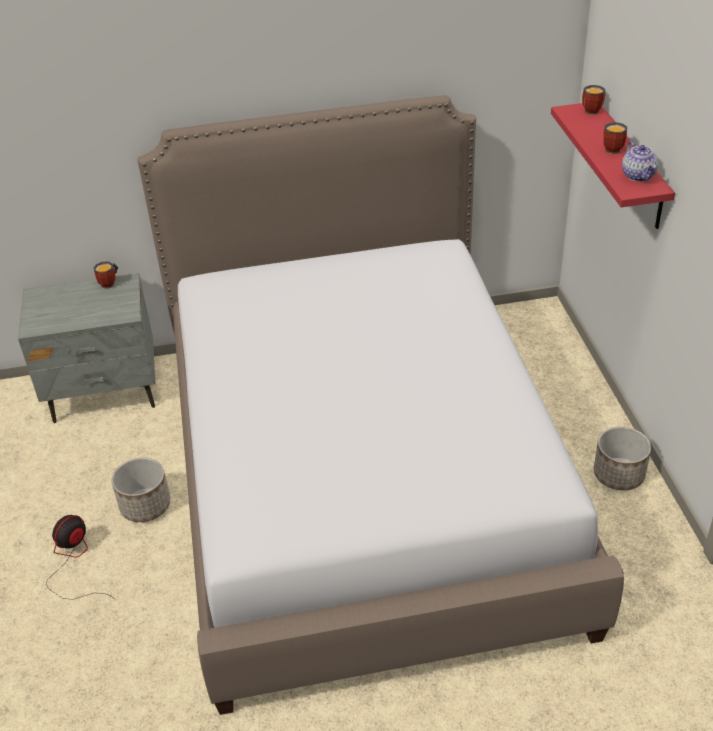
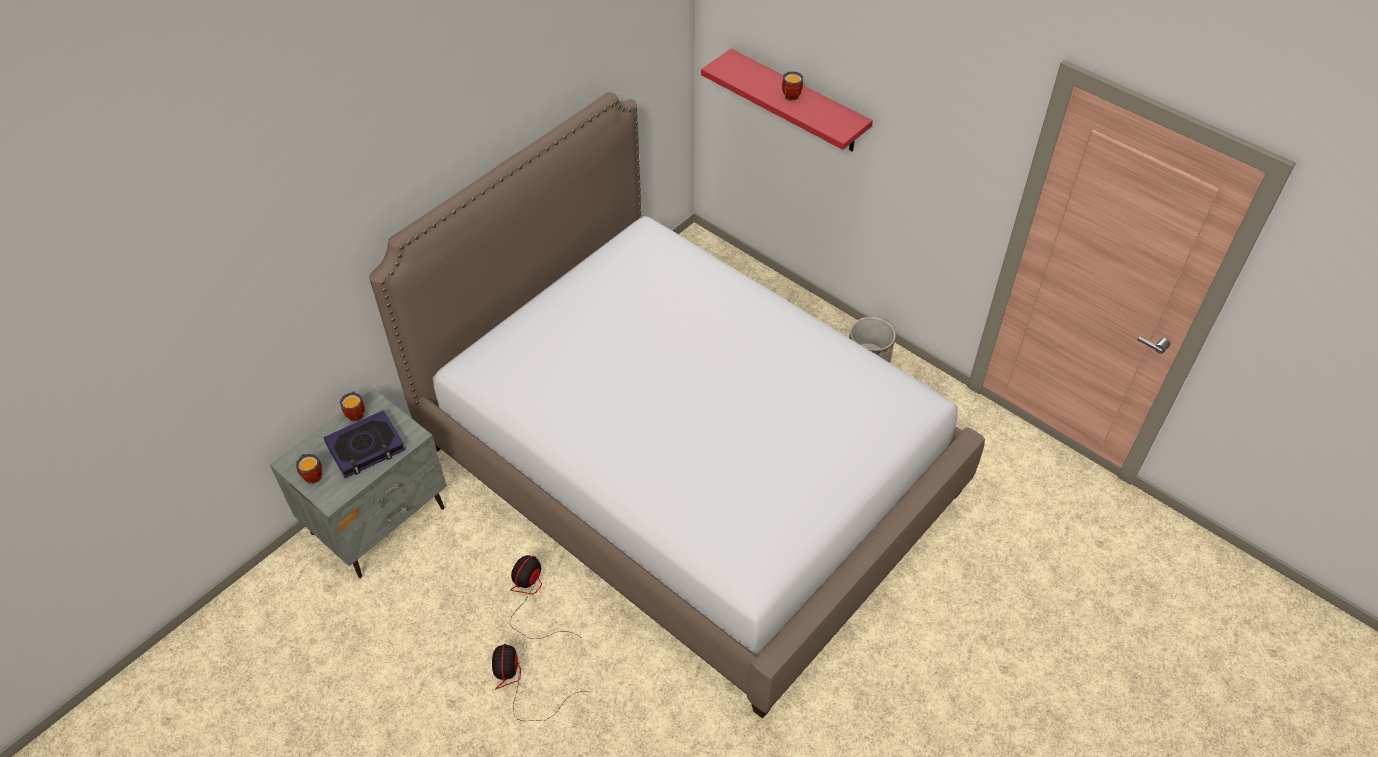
camera: 40 degrees left, 10 degrees up
planter [112,457,170,522] -> fan [510,555,580,639]
mug [582,85,605,115] -> mug moved to [296,454,322,484]
teapot [622,141,658,181] -> none
none -> book [324,410,406,478]

